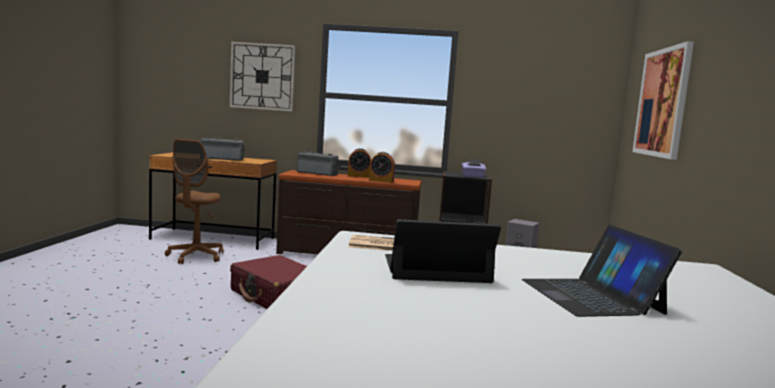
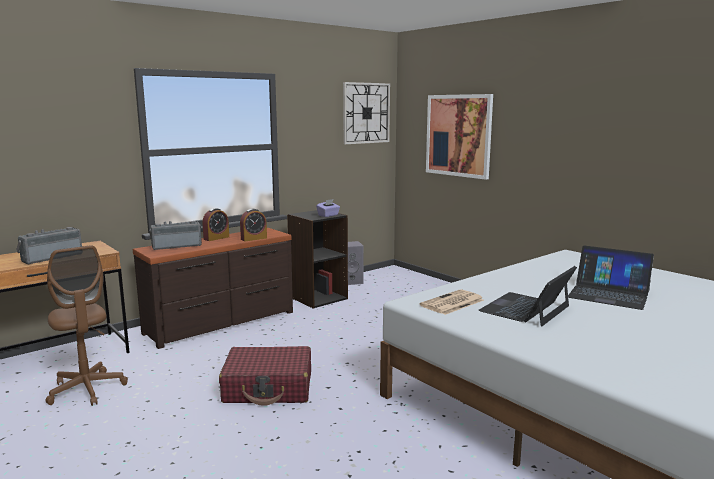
camera: 45 degrees left, 5 degrees up
wall clock [230,42,295,112] -> wall clock moved to [343,82,390,144]

